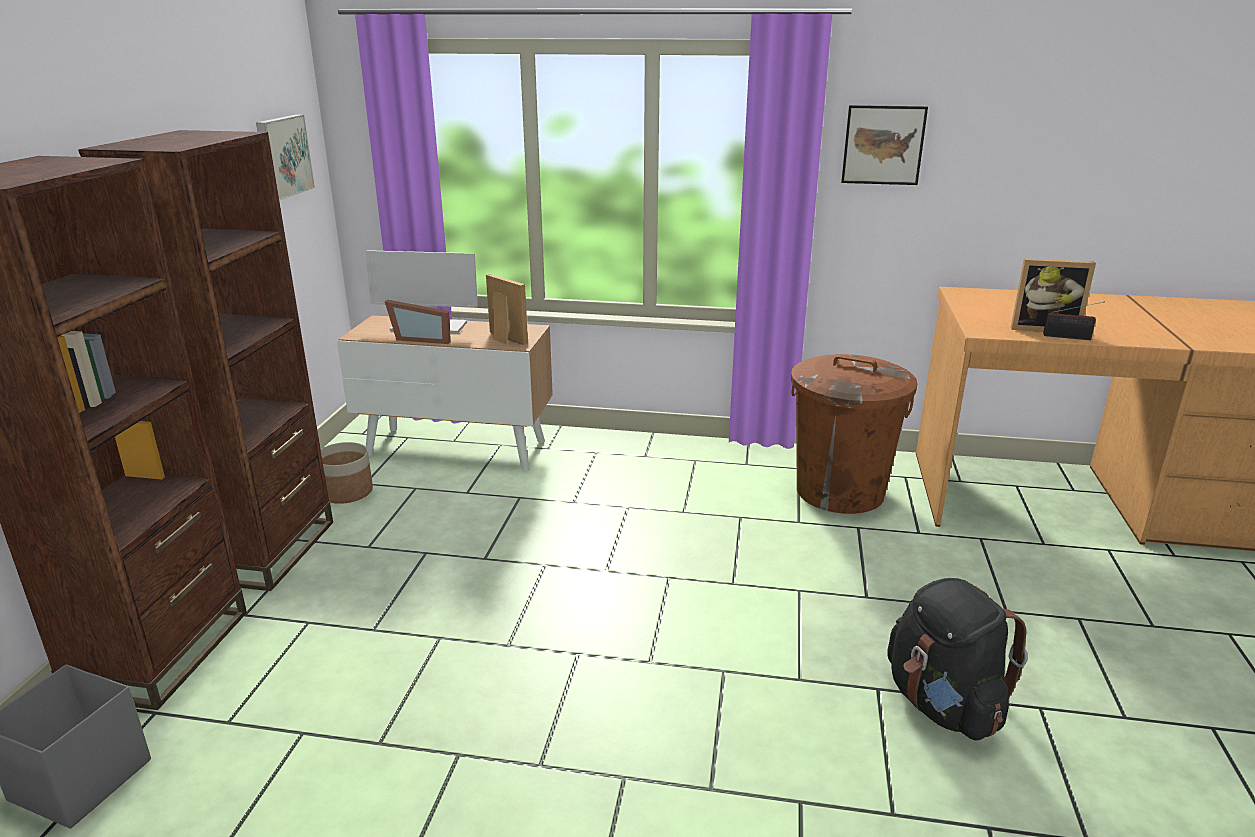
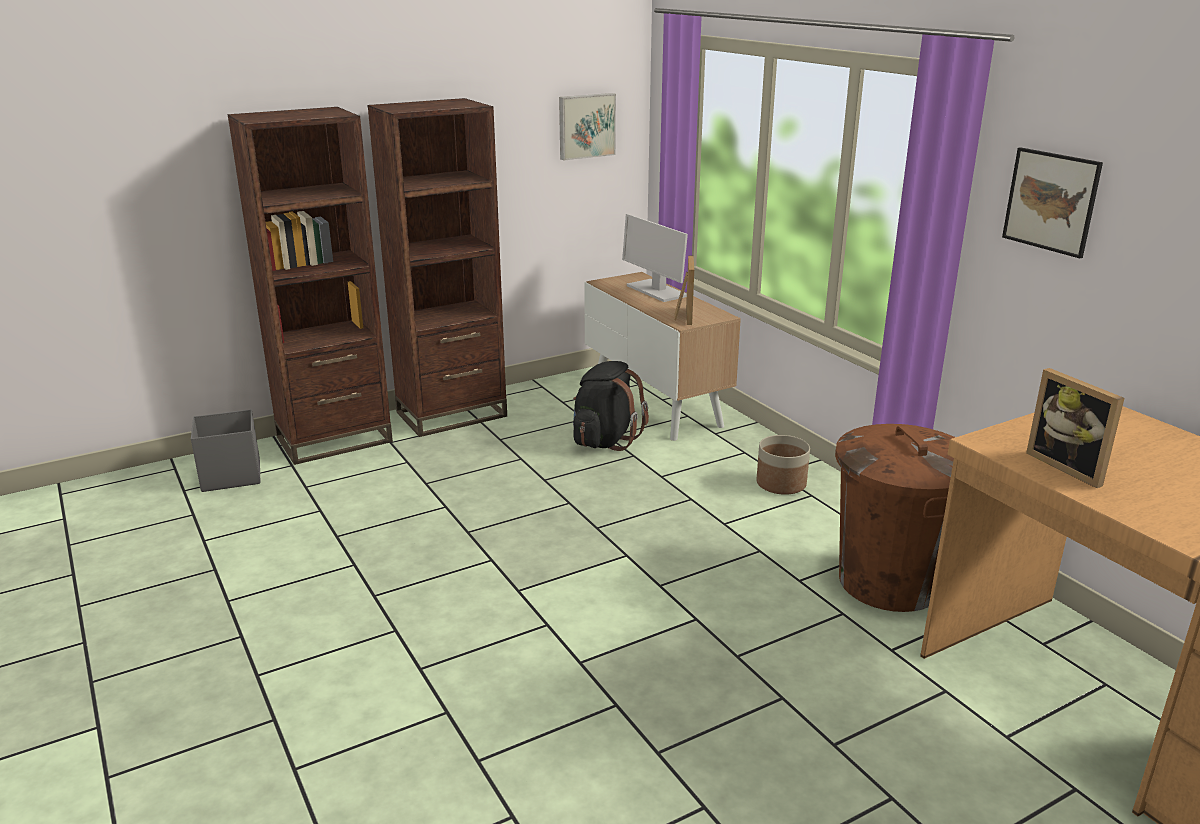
camera: 50 degrees right, 0 degrees up
planter [321,442,373,504] -> planter moved to [756,435,810,495]
picture frame [385,300,451,344] -> none
black backpack [887,578,1028,741] -> black backpack moved to [573,361,649,451]
radio [1043,301,1105,340] -> none

